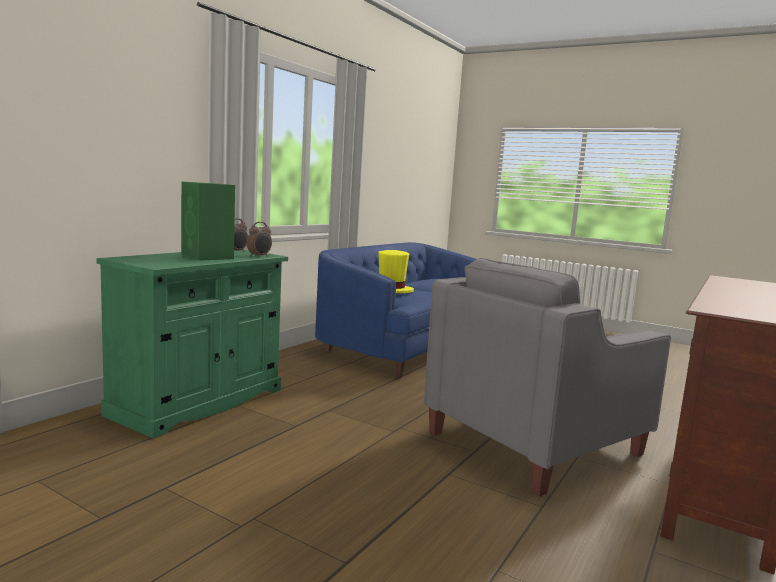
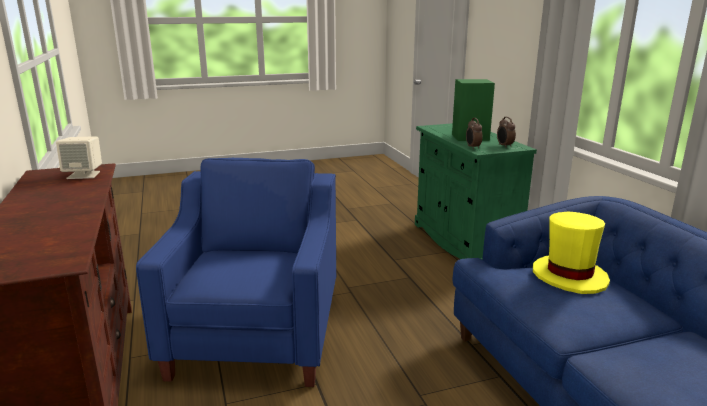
camera: 130 degrees right, 10 degrees up
grey armchair [424,258,671,496] -> blue armchair [136,158,336,387]
none -> beige speaker [56,136,102,179]

